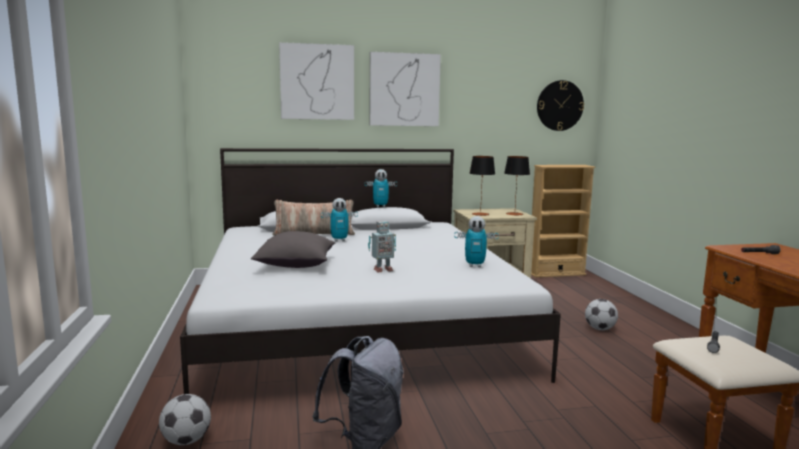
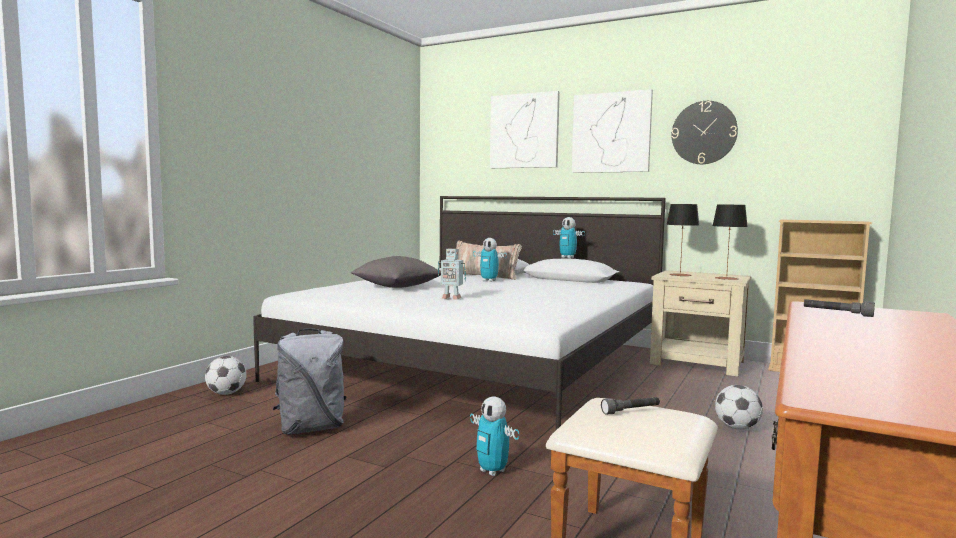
camera: 40 degrees right, 5 degrees down
toy robot [454,216,499,267] -> toy robot moved to [470,397,519,476]
wall clock [537,80,584,131] -> wall clock moved to [671,101,738,164]

